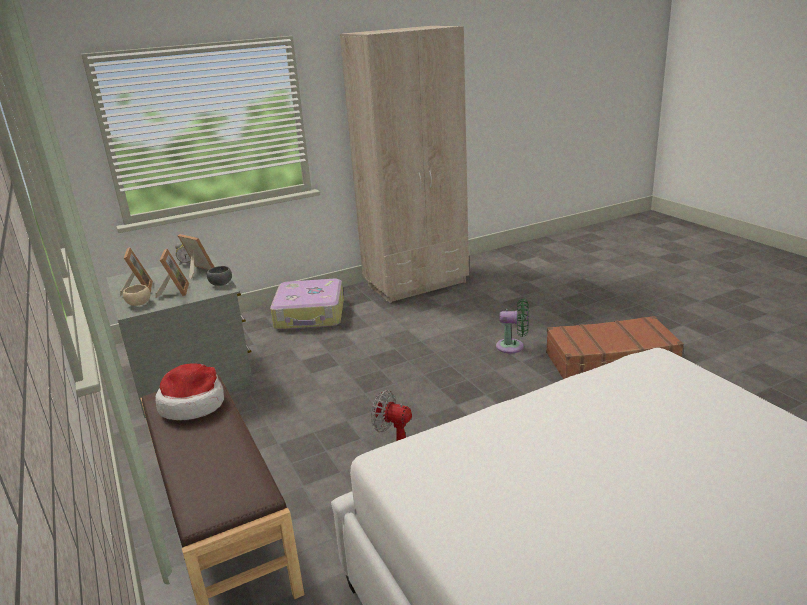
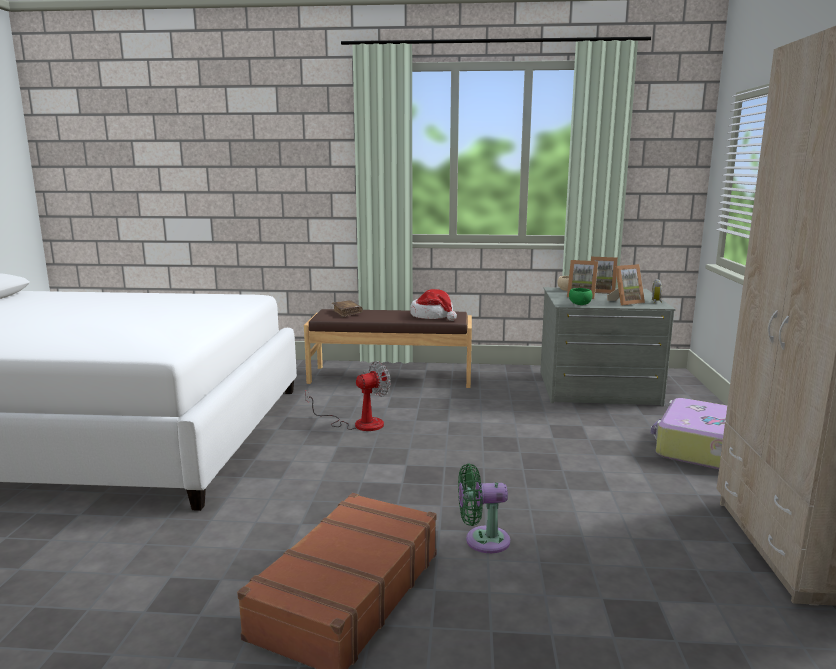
camera: 120 degrees right, 10 degrees down
grey bowl [207,266,232,286] -> green bowl [569,288,592,305]
green fan [496,299,529,354] -> green fan turned 45 degrees clockwise [458,464,510,553]
none -> brown book [332,300,363,318]

